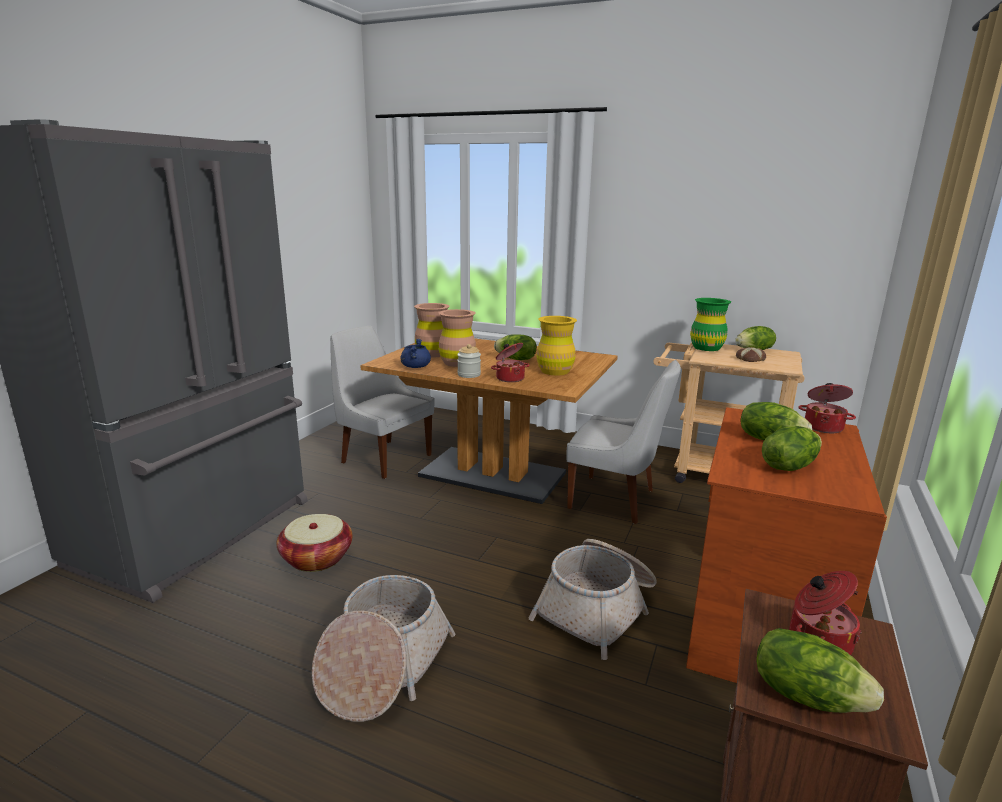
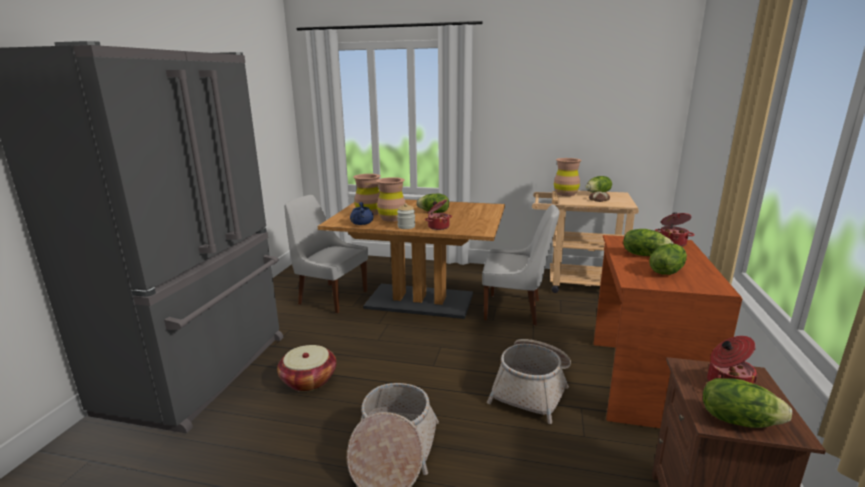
camera: 10 degrees left, 0 degrees up
yellow vase [536,316,577,375] -> none
green vase [690,298,731,351] -> brown vase [554,158,582,196]

